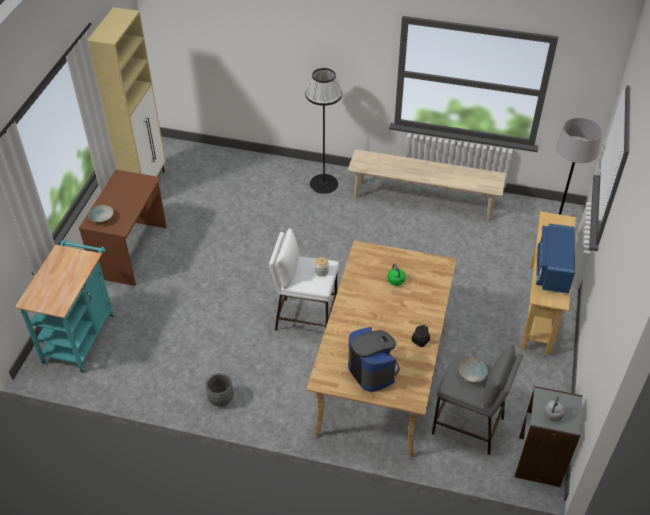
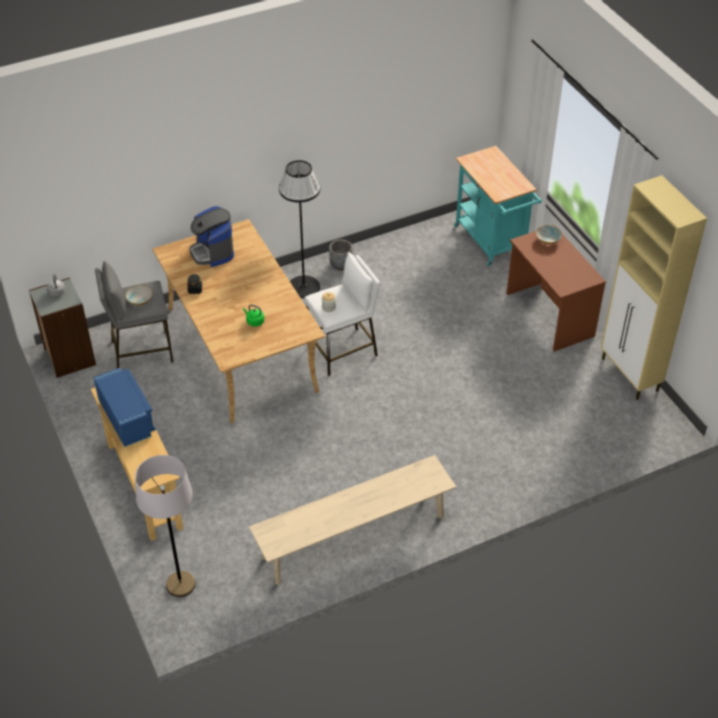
camera: 140 degrees right, 0 degrees up
black floor lamp [305,68,342,194] -> black floor lamp moved to [279,160,320,298]
coffee machine [348,327,400,392] -> coffee machine turned 45 degrees clockwise [189,206,234,267]

